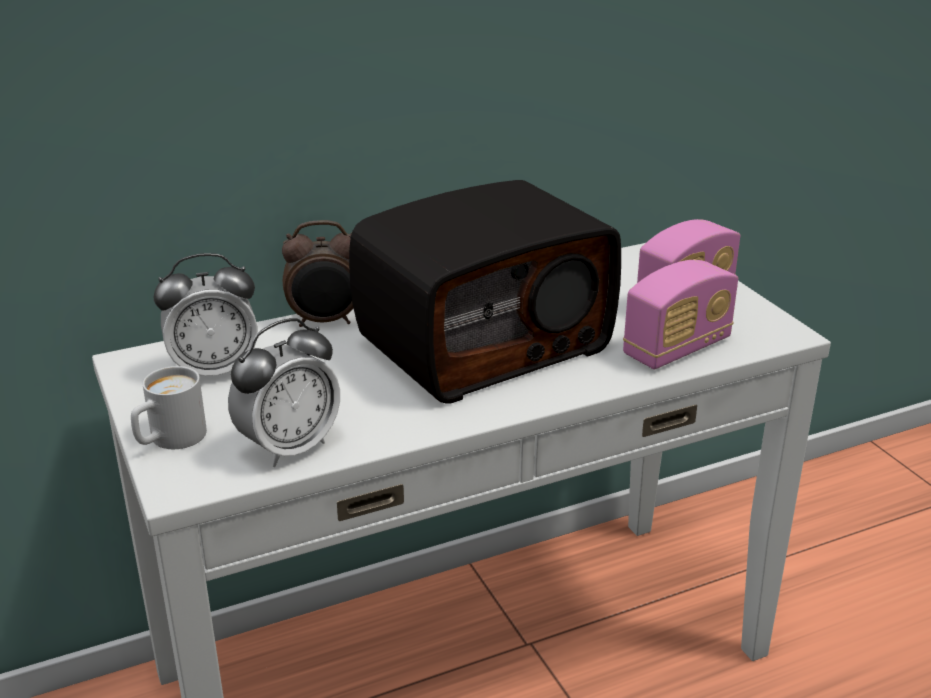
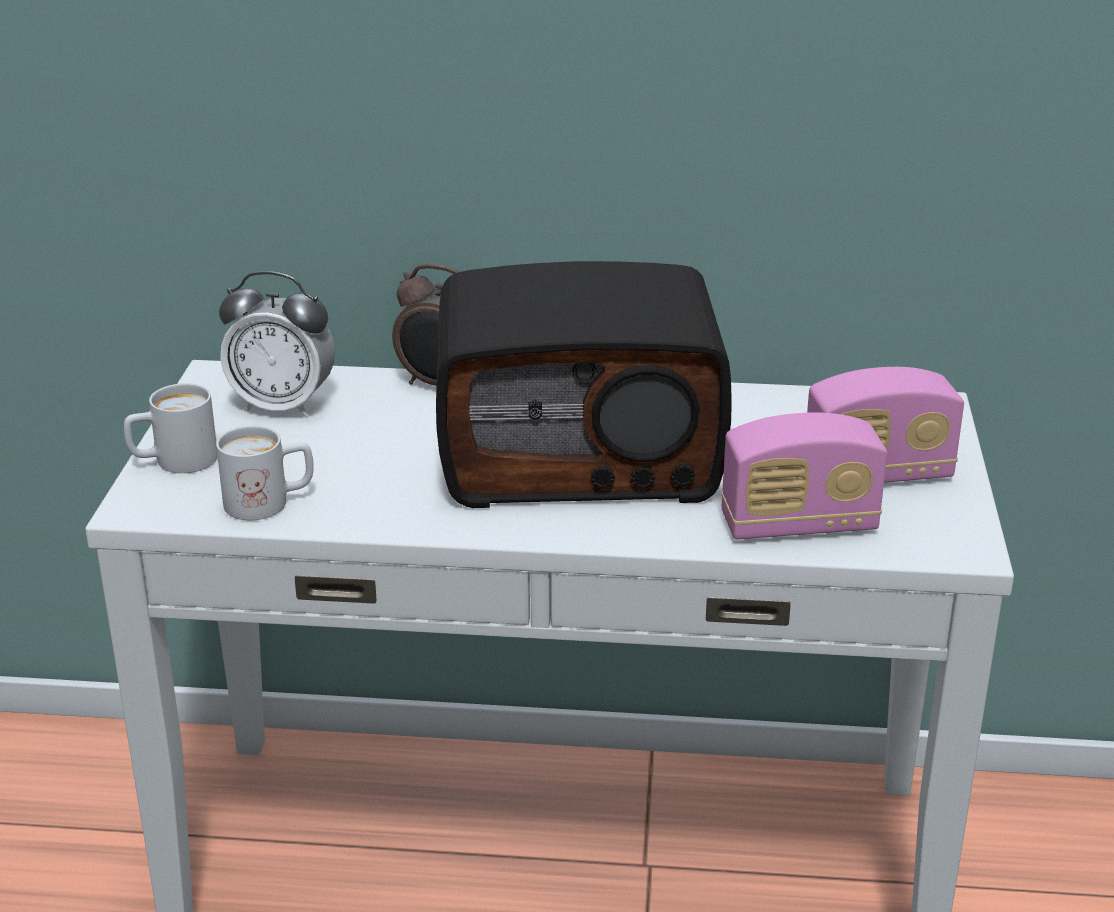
camera: 30 degrees right, 0 degrees up
alarm clock [228,318,340,467] -> white mug [216,426,314,520]

